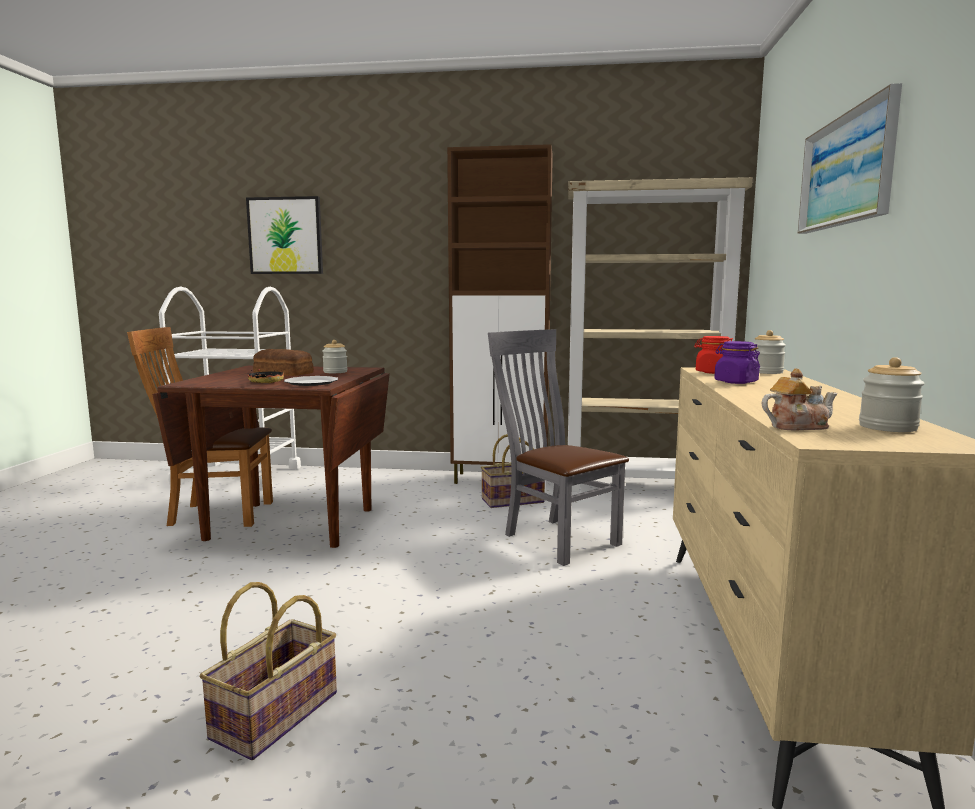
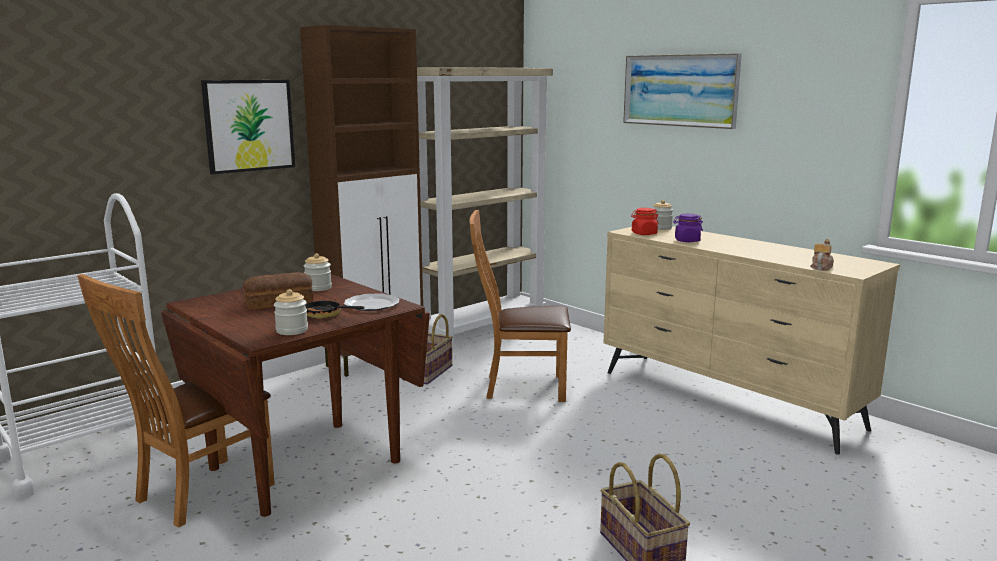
camera: 50 degrees left, 5 degrees up
picture [246,196,323,274] -> picture moved to [201,80,295,174]
grey chair [488,329,629,566] -> brown chair [469,210,571,402]
jar [859,357,925,432] -> jar moved to [274,289,308,335]

